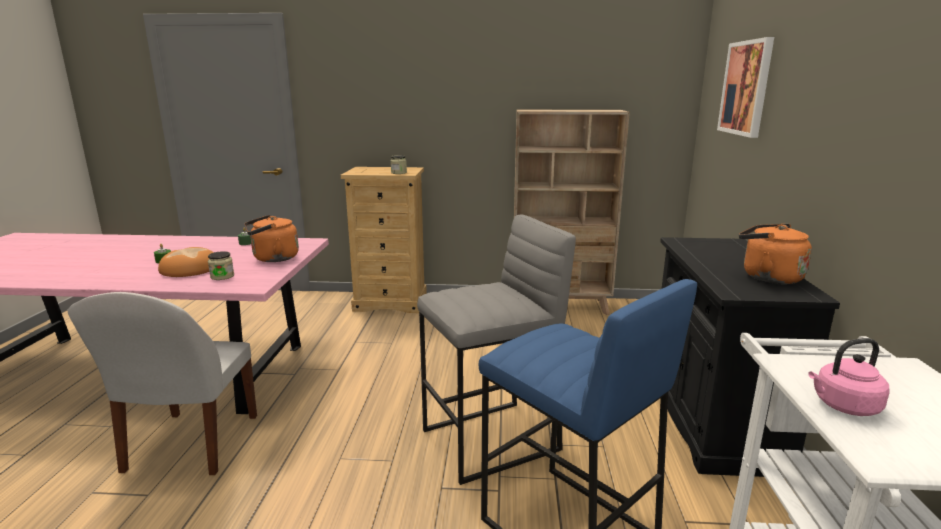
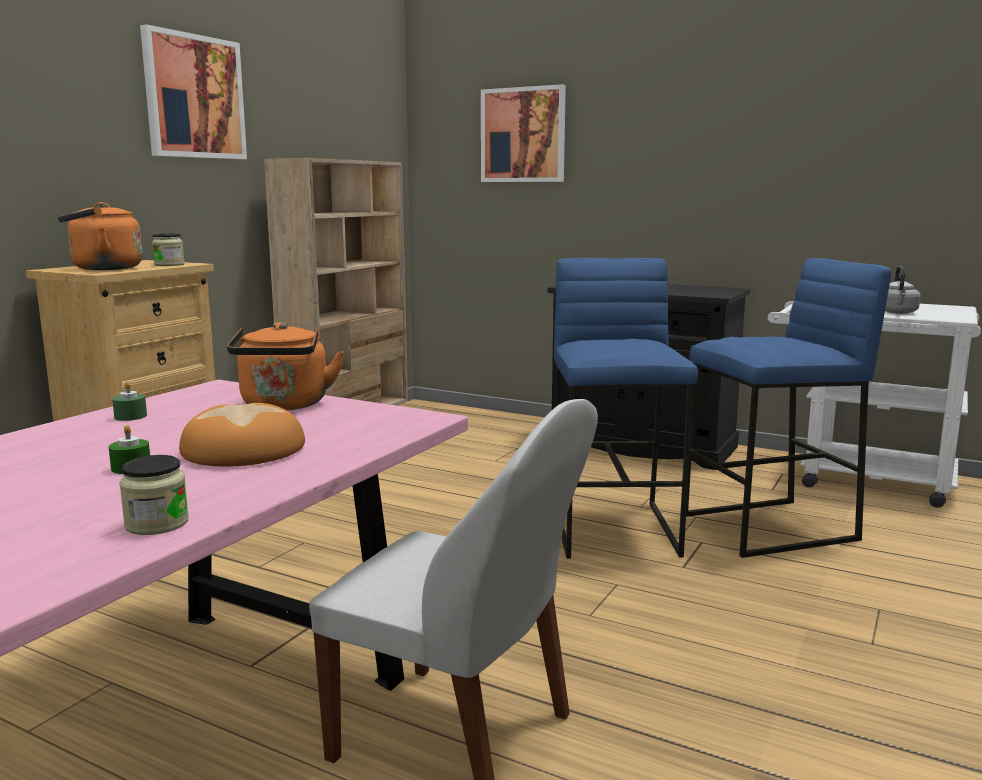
camera: 65 degrees left, 5 degrees down
jar [208,251,234,280] -> jar moved to [119,455,189,535]
grey stool [417,214,576,485] -> blue stool [554,258,698,559]
orange kettle [739,224,812,284] -> orange kettle moved to [58,202,143,270]
pink kettle [808,338,890,416] -> grey kettle [885,266,921,314]
none -> picture [140,24,247,159]

